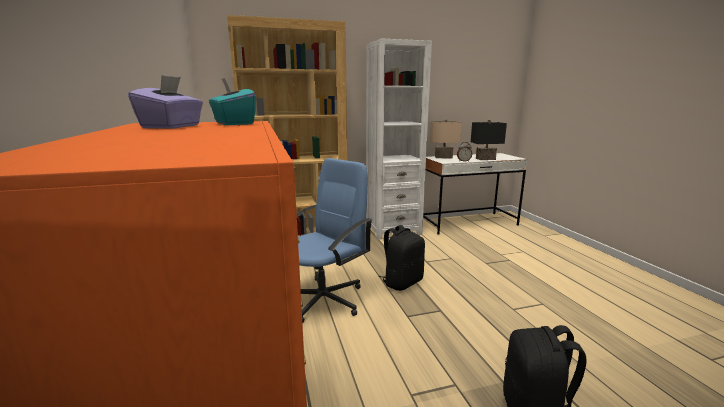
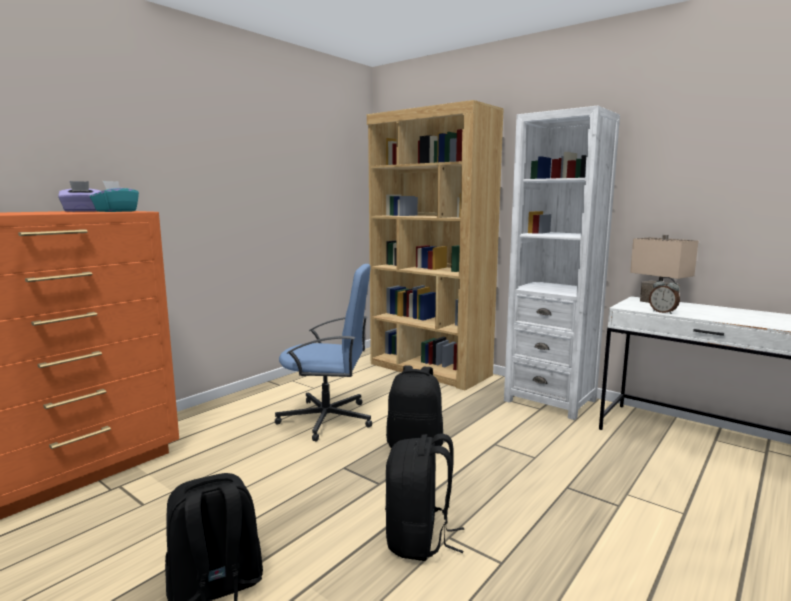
camera: 55 degrees right, 5 degrees down
black table lamp [471,120,507,160] -> none
none -> black backpack [385,433,464,561]

